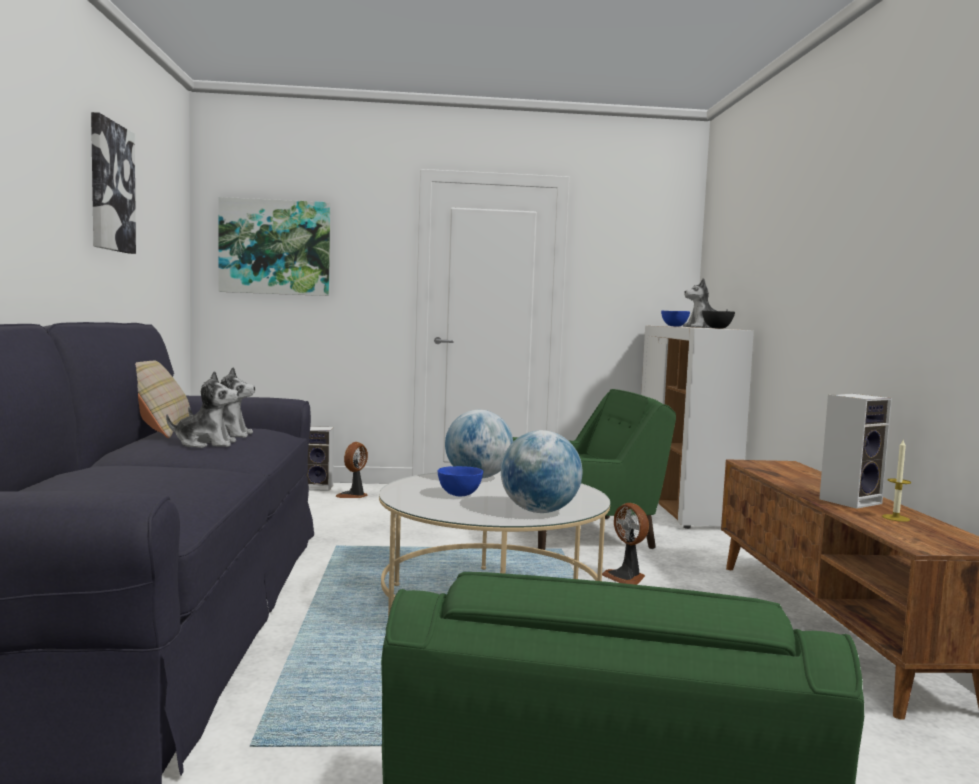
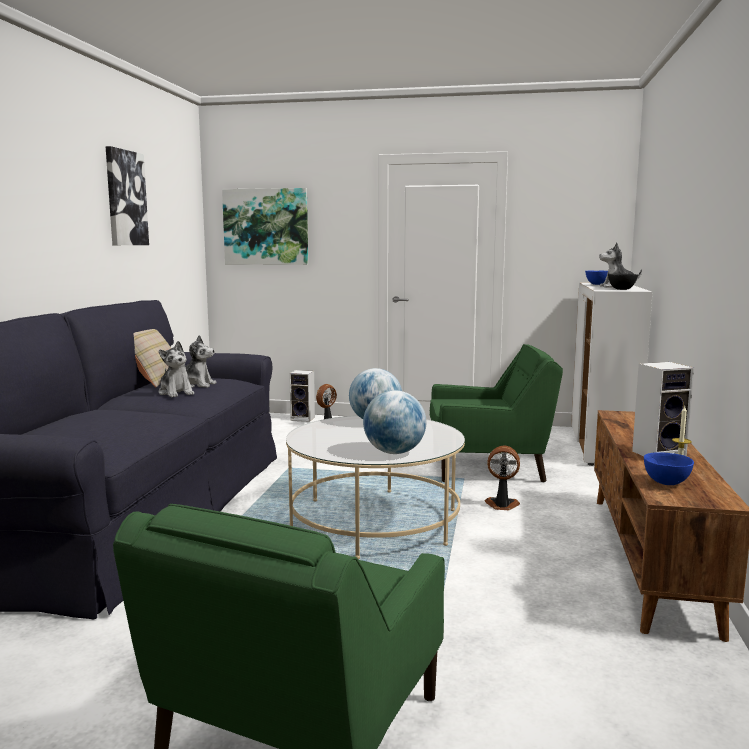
camera: 15 degrees right, 5 degrees up
plush toy [166,371,239,448] -> plush toy turned 45 degrees clockwise [159,341,194,397]
blue bowl [437,466,483,496] -> blue bowl moved to [644,452,694,485]
fan [602,503,649,585] -> fan turned 120 degrees clockwise [485,446,520,510]

